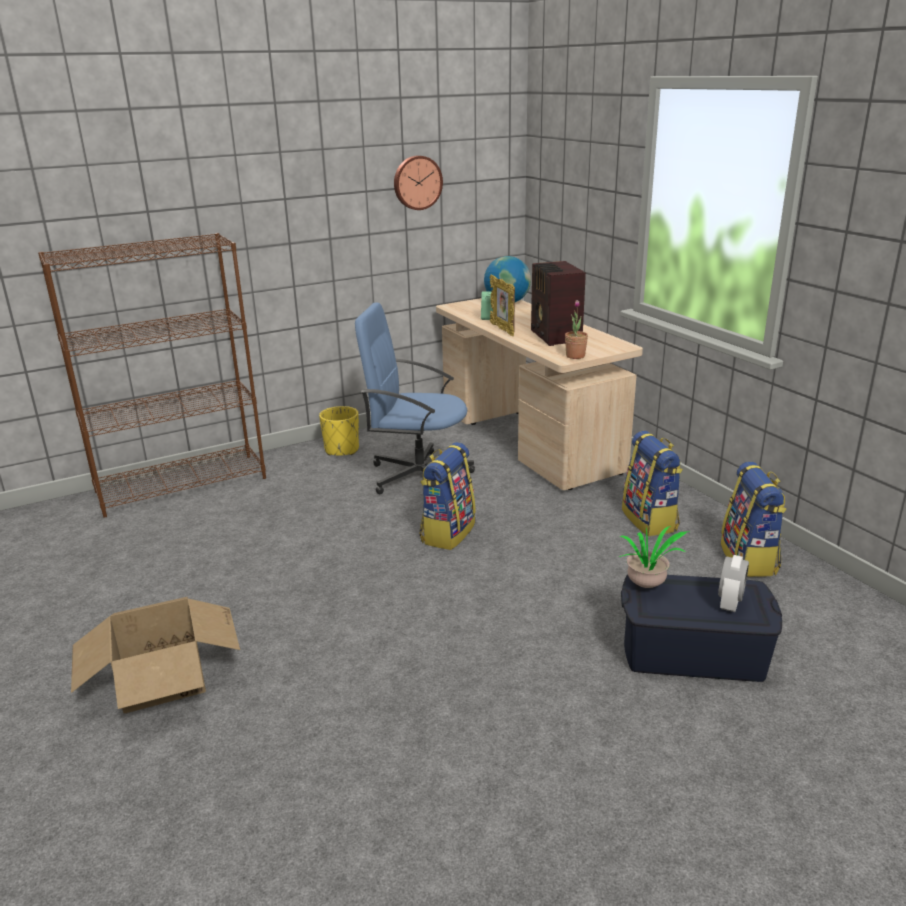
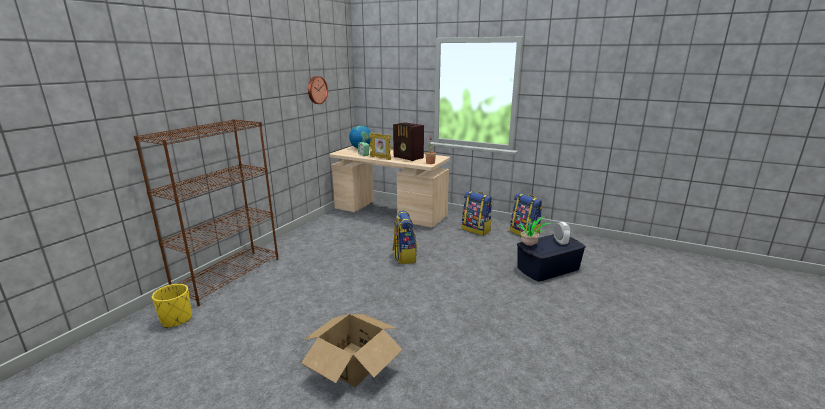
camera: 35 degrees left, 5 degrees down
yellow planter [319,406,359,456] -> yellow planter moved to [152,284,192,328]
blue office chair [355,302,475,494] -> none

